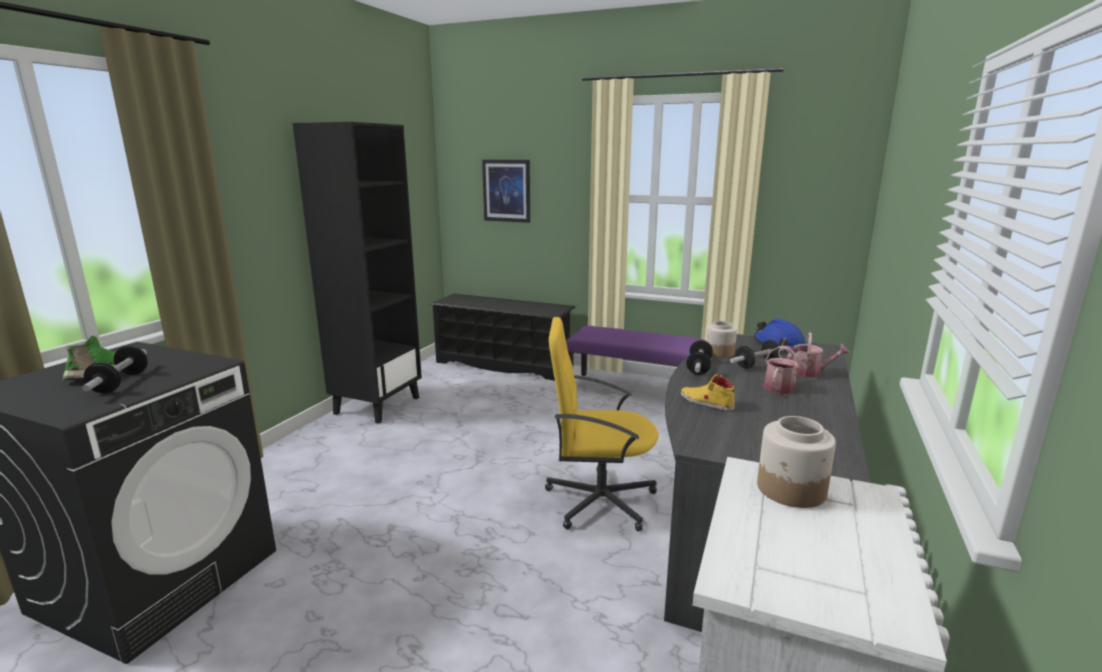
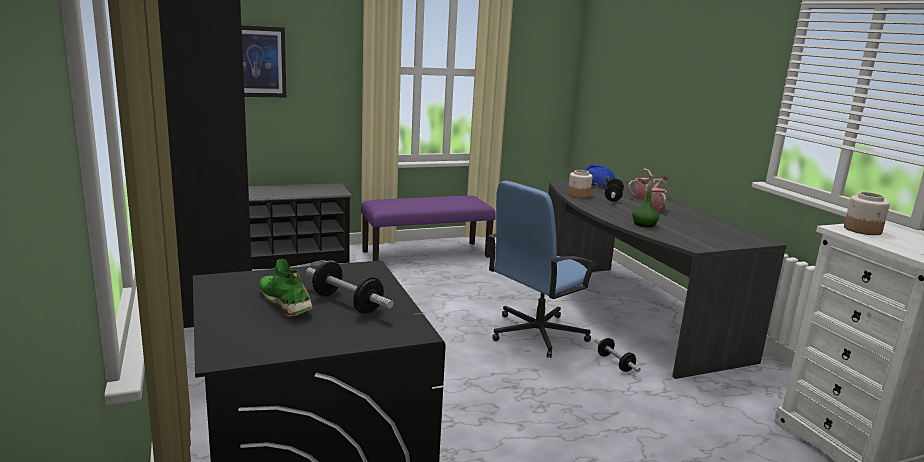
camera: 45 degrees left, 0 degrees up
yellow office chair [545,317,658,531] -> blue office chair [489,181,598,358]
yellow shoe [681,374,735,411] -> green bottle [632,175,659,227]
dumbbell [686,340,713,375] -> dumbbell moved to [595,338,641,372]

